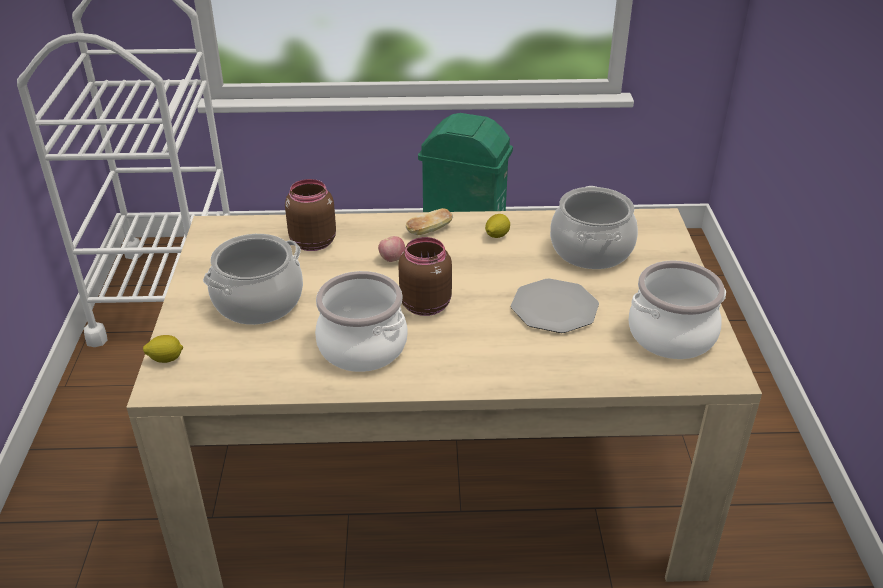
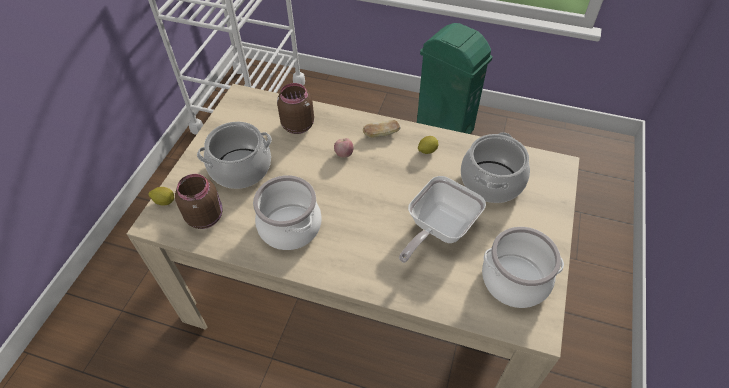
camera: 20 degrees right, 15 degrees up
brown jar [398,237,452,316] -> brown jar moved to [175,174,223,229]
plate [511,278,599,333] -> frying pan [399,176,486,263]

